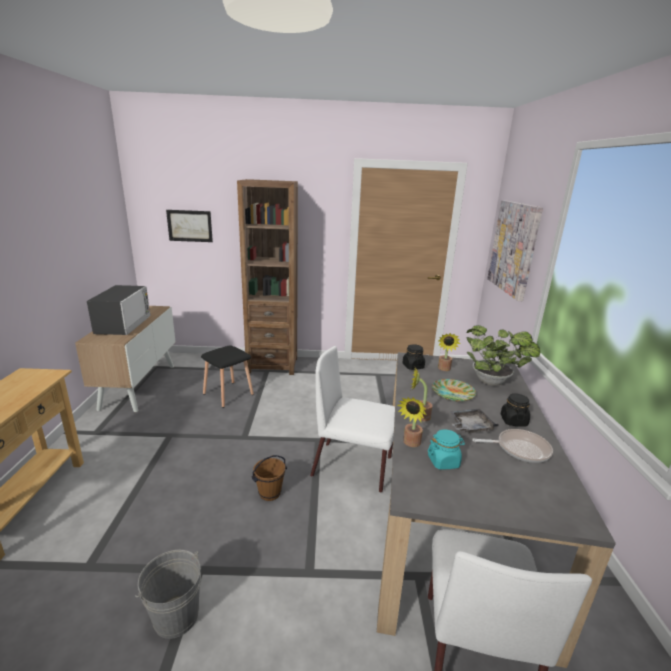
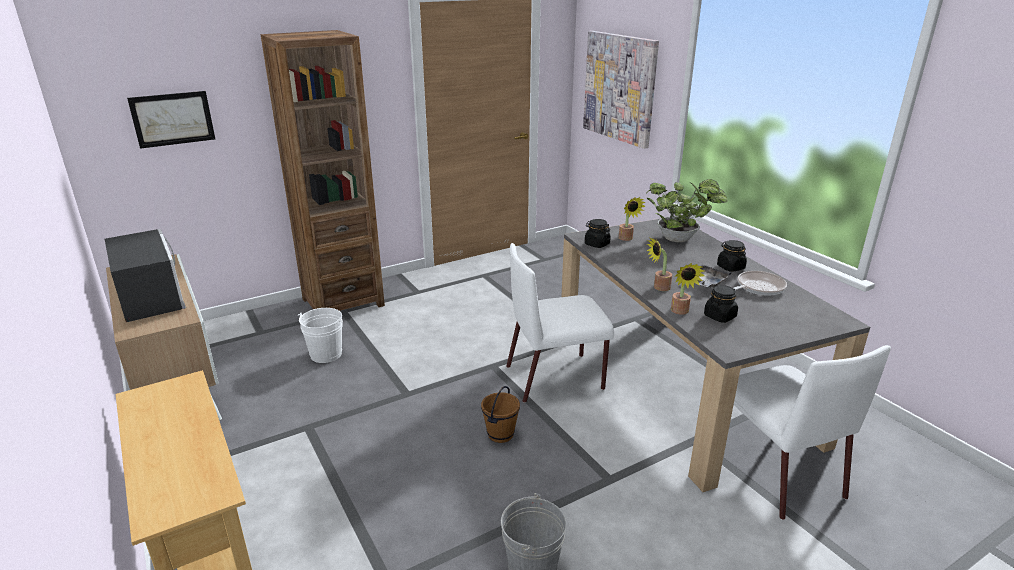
camera: 30 degrees left, 5 degrees up
black stool [201,345,254,408] -> white bucket [297,308,343,363]
turquoise jar [428,429,465,469] -> black jar [704,285,738,323]
plate [432,379,476,402] -> none

